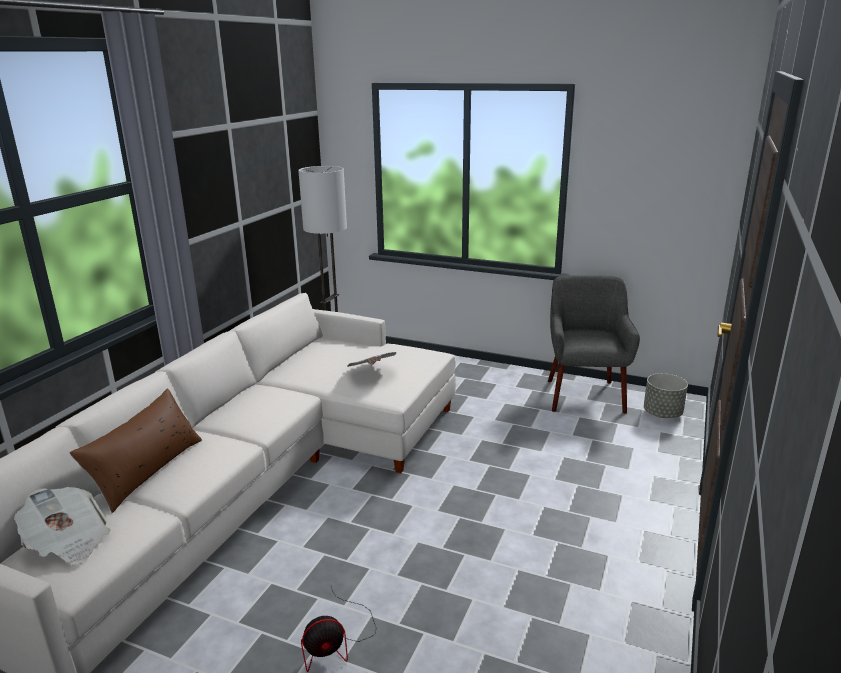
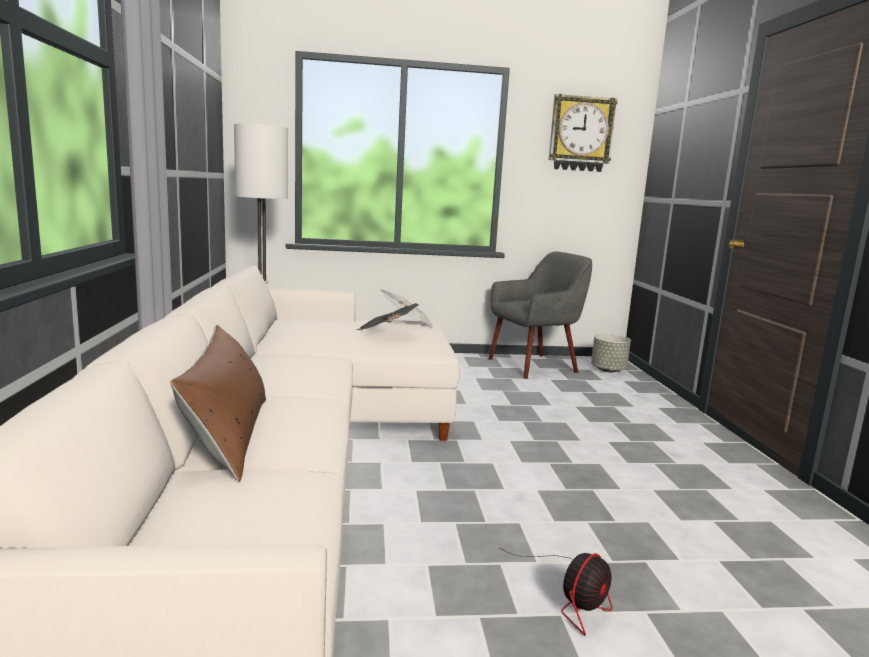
camera: 30 degrees left, 10 degrees down
newspaper [14,487,111,565] -> newspaper moved to [380,289,434,326]
grey armchair [548,275,640,413] -> grey armchair turned 90 degrees clockwise [488,251,592,379]
none -> wall clock [549,94,618,172]

